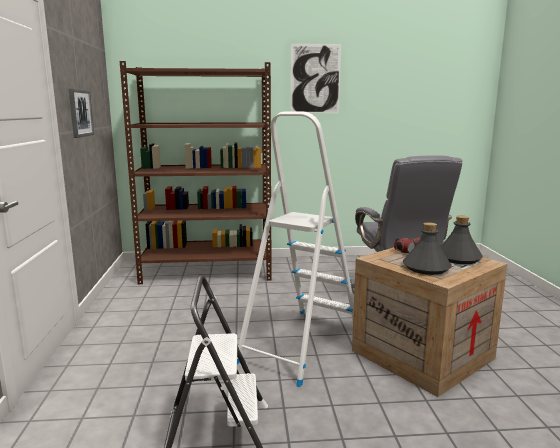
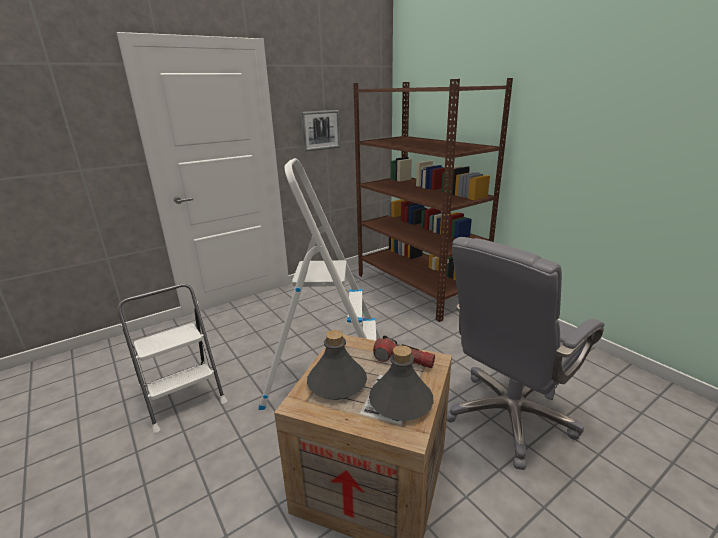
camera: 60 degrees right, 10 degrees up
picture [291,44,341,113] -> none

